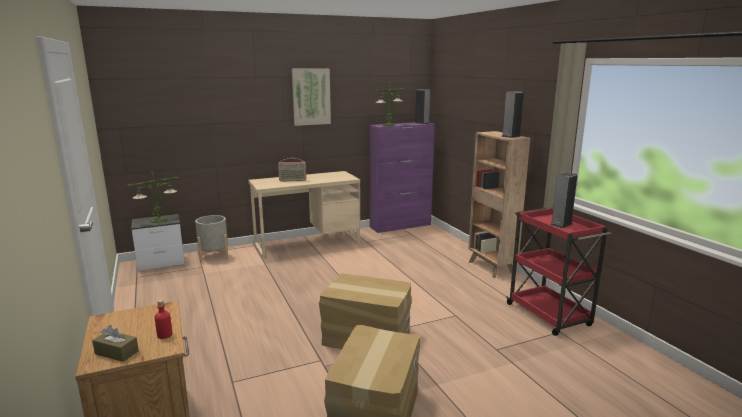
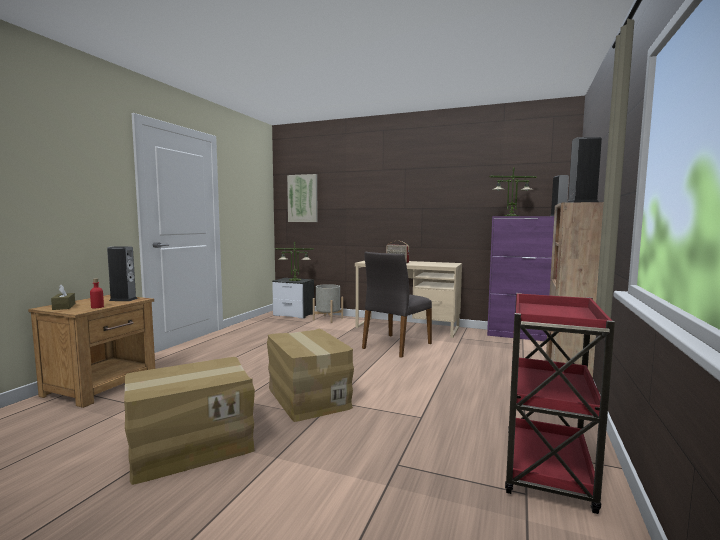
camera: 45 degrees right, 10 degrees down
picture [292,68,331,126] -> picture moved to [287,174,318,222]
speaker [550,172,577,228] -> speaker moved to [107,246,138,301]
none -> grey chair [362,252,432,358]

